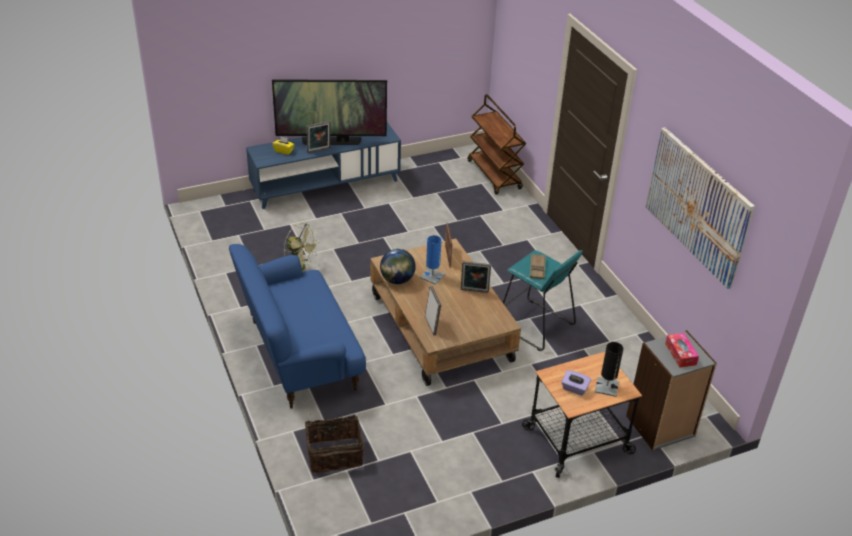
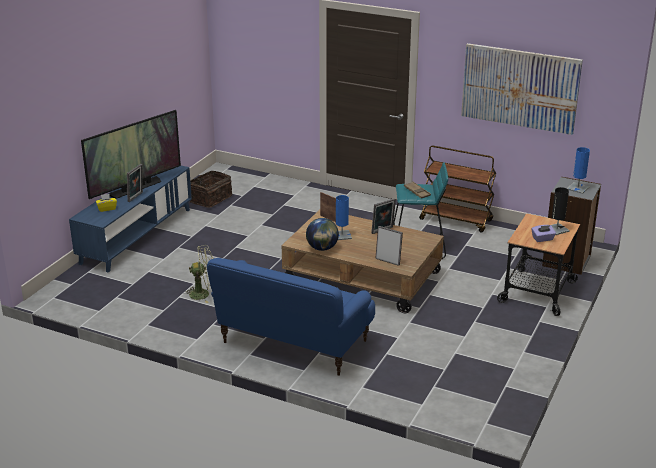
camera: 40 degrees left, 10 degrees down
basket [305,413,364,473] -> basket moved to [190,171,232,208]
brown cart [467,94,526,194] -> brown cart moved to [419,145,496,233]
tissue box [665,333,699,368] -> blue table lamp [567,147,590,194]

